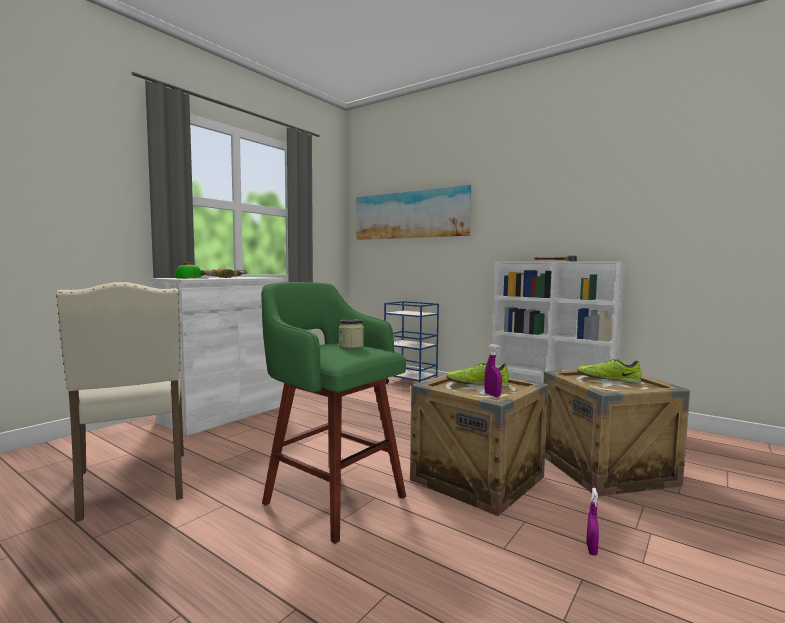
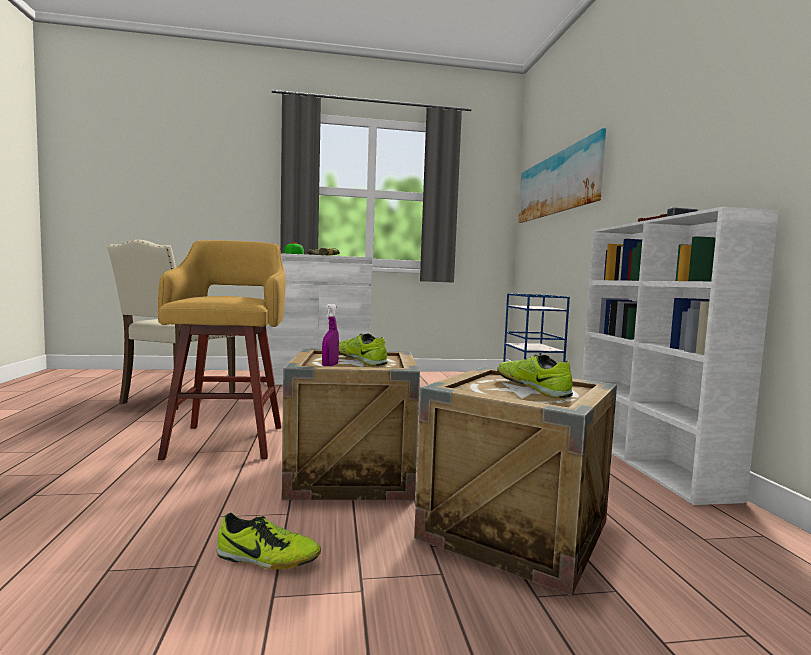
camera: 45 degrees right, 0 degrees up
green stool [261,282,406,544] -> yellow stool [158,240,286,460]
jar [339,319,364,348] -> none
purple spray bottle [586,488,599,556] -> shoe [217,513,321,569]

